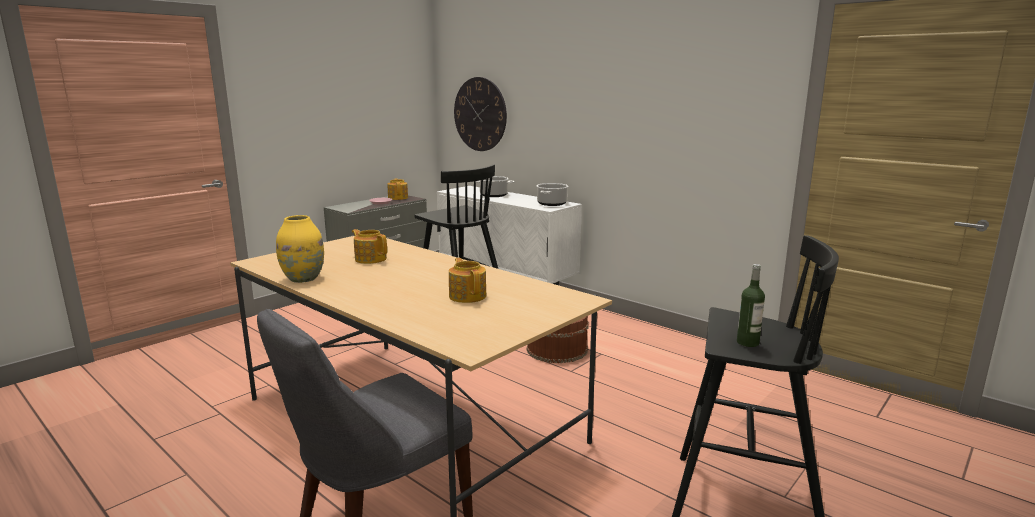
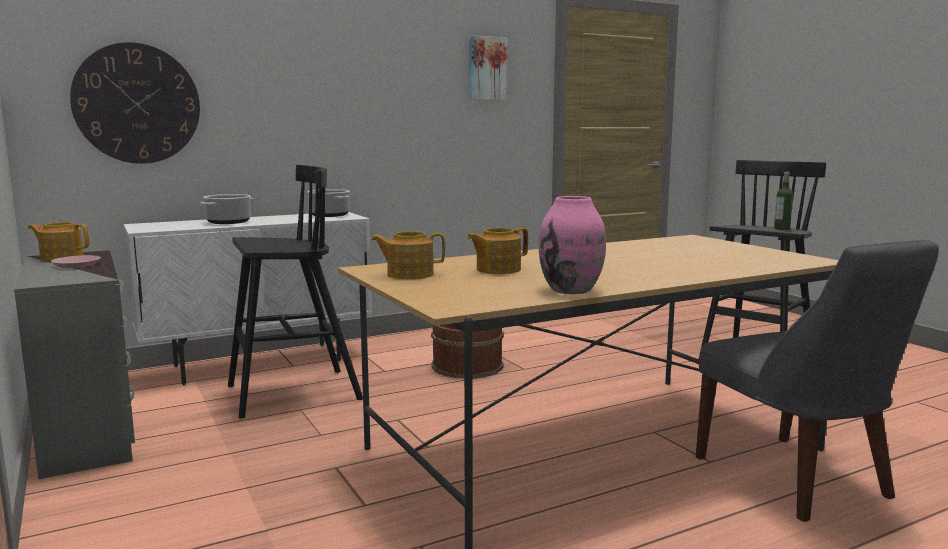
camera: 70 degrees left, 5 degrees down
yellow vase [276,215,324,283] -> pink vase [539,196,606,294]
teapot [449,258,486,303] -> teapot moved to [371,231,445,279]
none -> picture [469,35,507,100]

